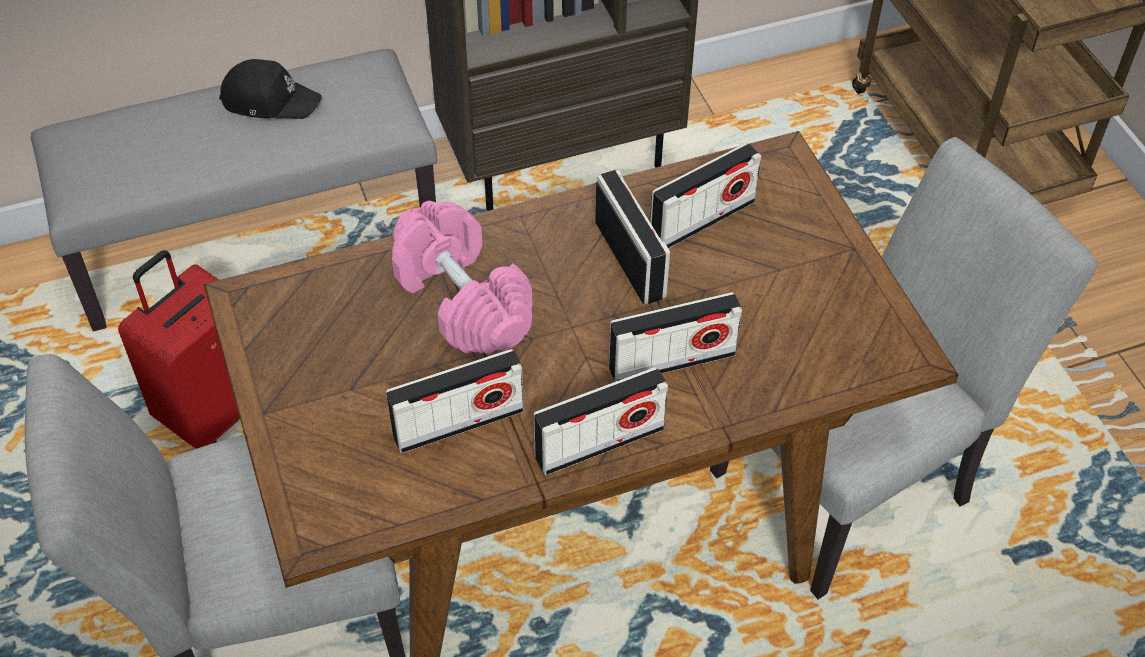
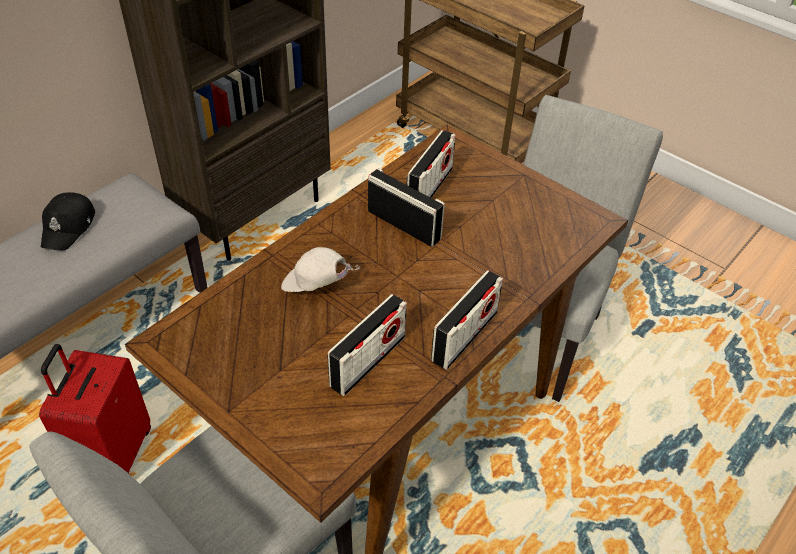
camera: 30 degrees left, 5 degrees down
black cap [219,59,322,119] -> black cap turned 120 degrees clockwise [41,192,95,251]
pink dumbbell [392,201,532,354] -> white cap [281,247,360,292]
radio [609,292,742,382] -> none

